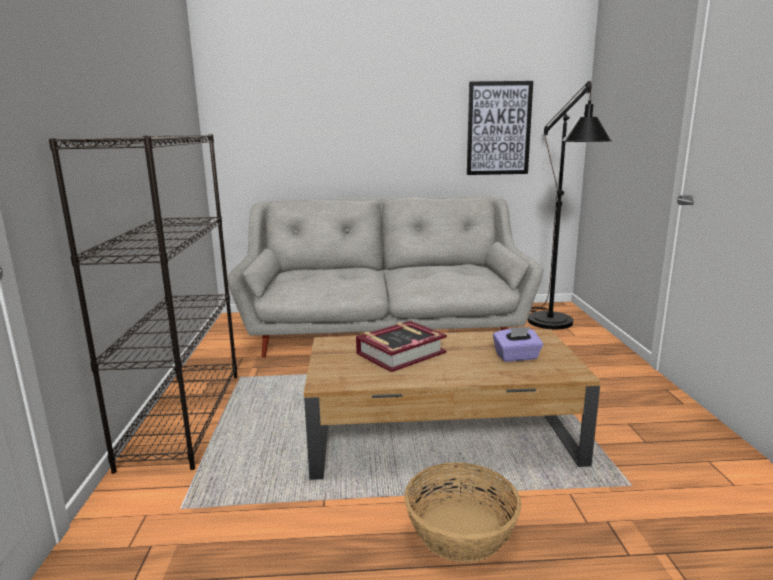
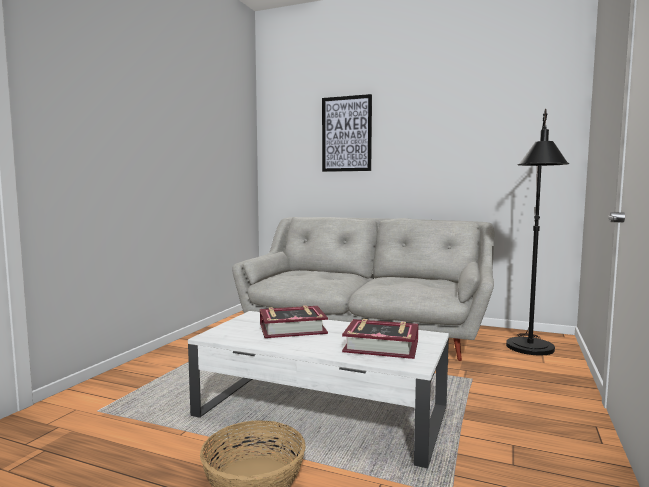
camera: 25 degrees right, 10 degrees down
black bookcase [49,134,237,474] -> none
brown coffee table [304,329,601,480] -> white coffee table [188,311,449,469]
picture [467,81,533,175] -> picture moved to [322,94,372,172]
purple tissue box [493,327,543,362] -> book [342,319,419,359]

